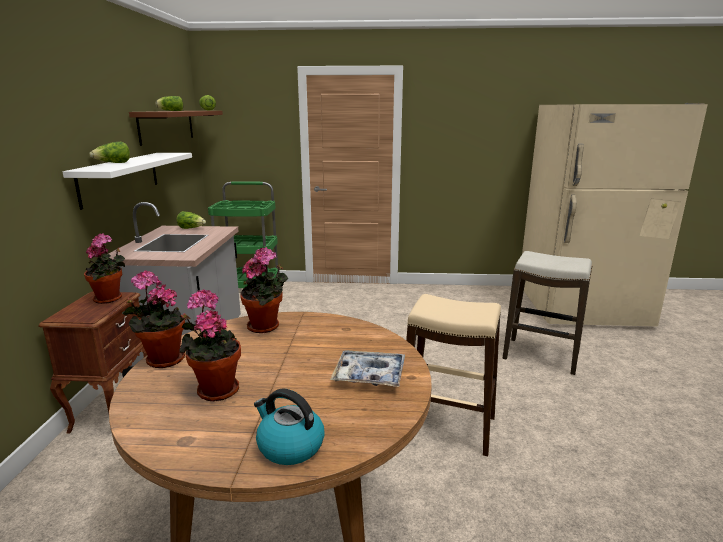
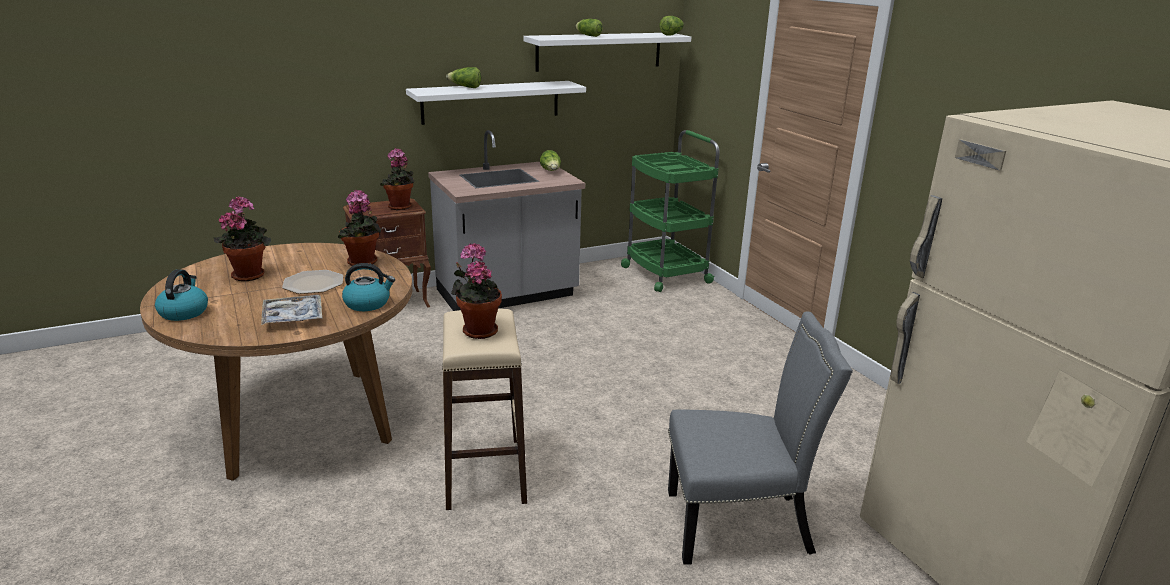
camera: 60 degrees right, 5 degrees up
potted plant [122,270,185,368] -> potted plant moved to [451,243,502,339]
brown shelf [129,111,223,146] -> white shelf [523,33,691,72]
stool [503,251,592,375] -> grey chair [668,311,853,565]
none -> plate [282,270,343,294]
none -> kettle [342,263,395,311]

